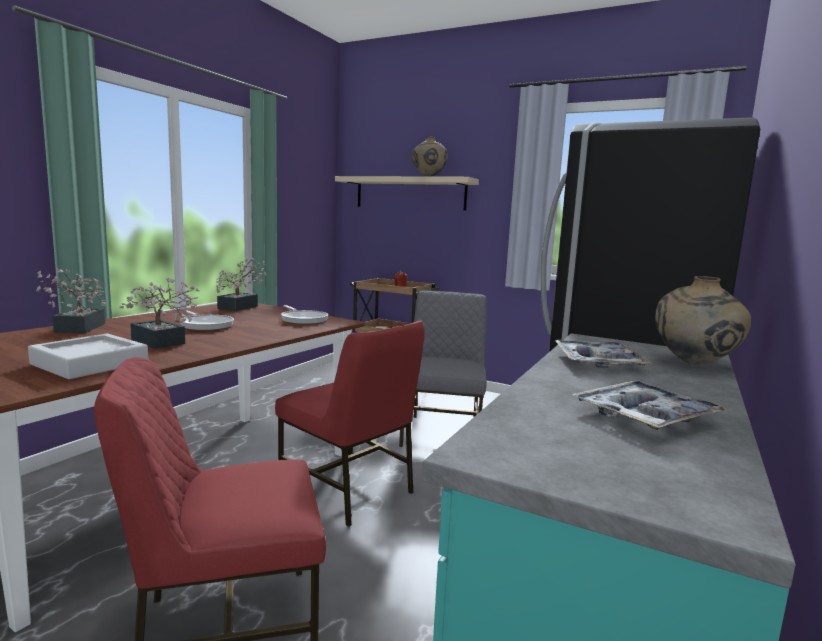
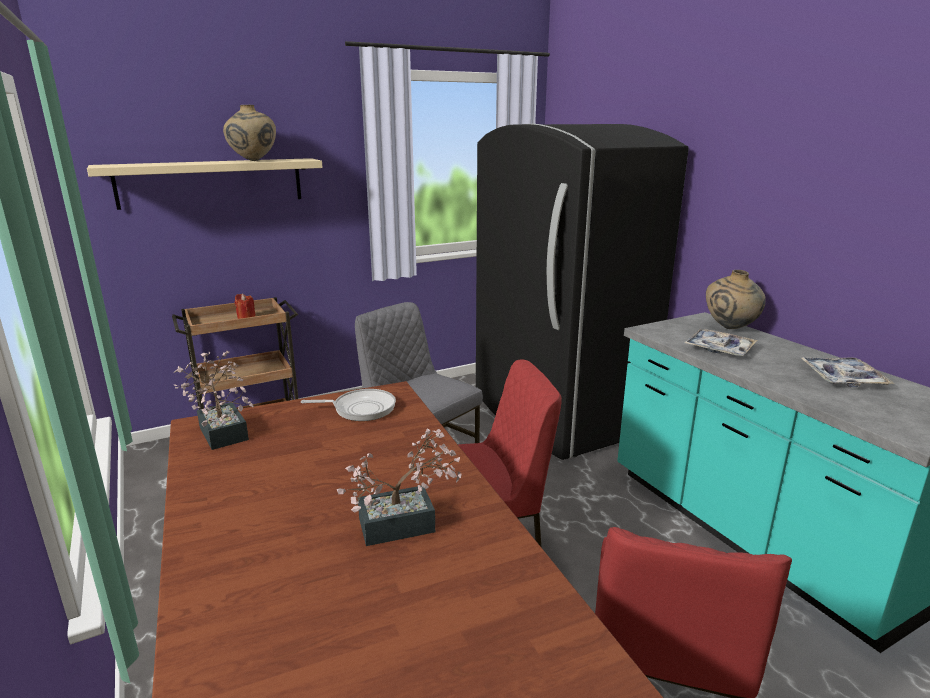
camera: 55 degrees left, 10 degrees up
grey tray [28,334,148,379] -> none
potted plant [36,269,106,333] -> none
frying pan [180,310,234,331] -> none

